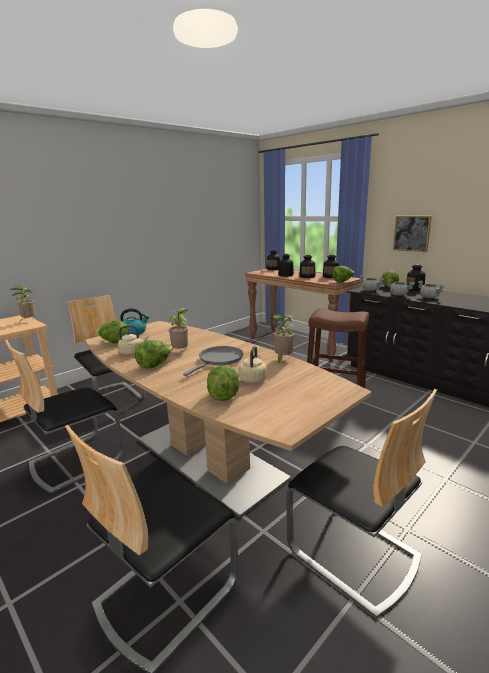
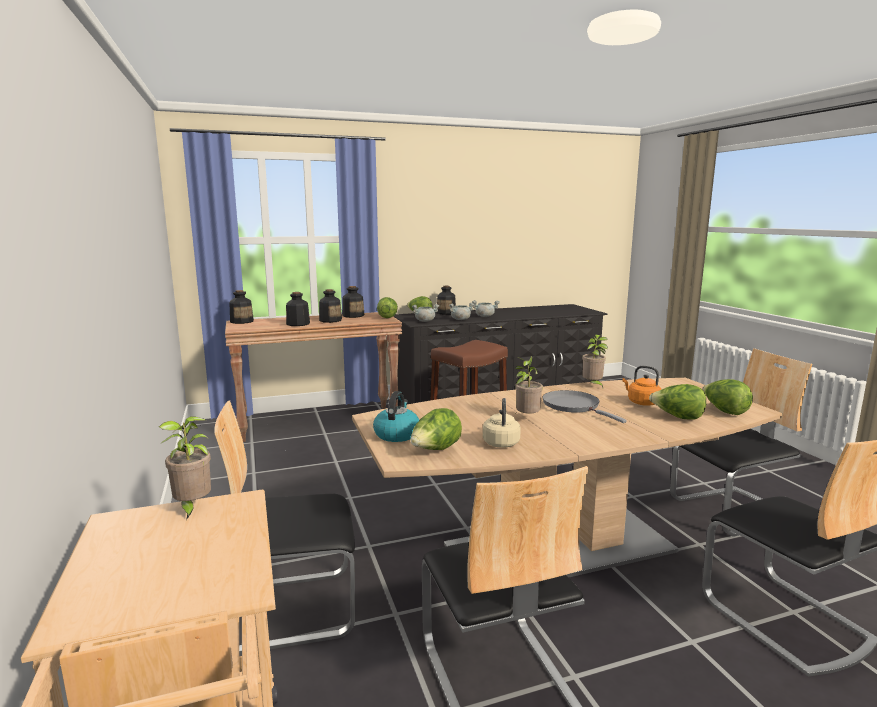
camera: 65 degrees left, 5 degrees down
lettuce [134,340,173,369] -> lettuce moved to [703,379,753,415]
beige kettle [239,346,267,384] -> orange kettle [622,366,661,406]
picture [393,216,432,252] -> none

